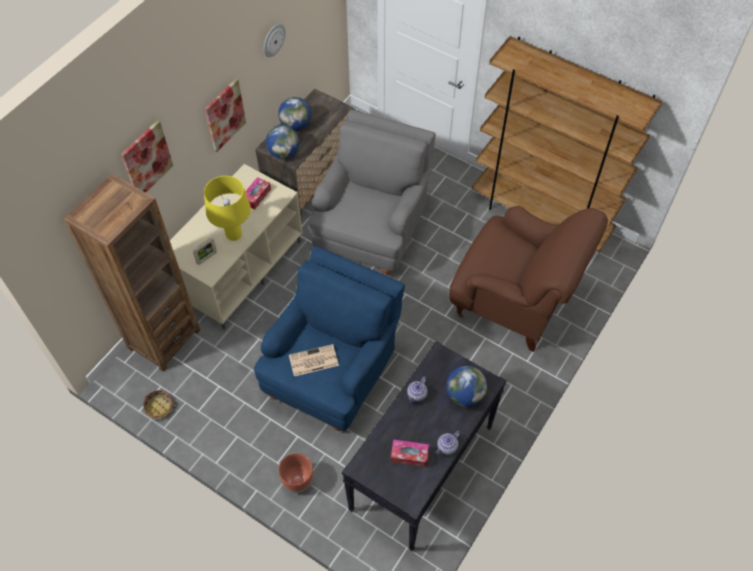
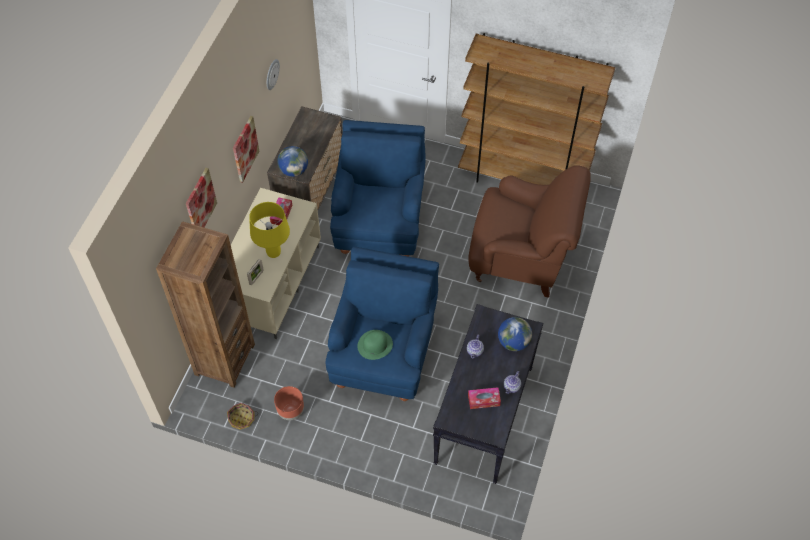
camera: 15 degrees left, 0 degrees up
globe [278,97,311,131] -> none
brown planter [279,453,313,493] -> brown planter moved to [274,386,304,420]
newspaper [289,344,339,377] -> green hat [358,330,393,360]
grey armchair [308,110,436,275] -> blue armchair [330,120,426,257]

